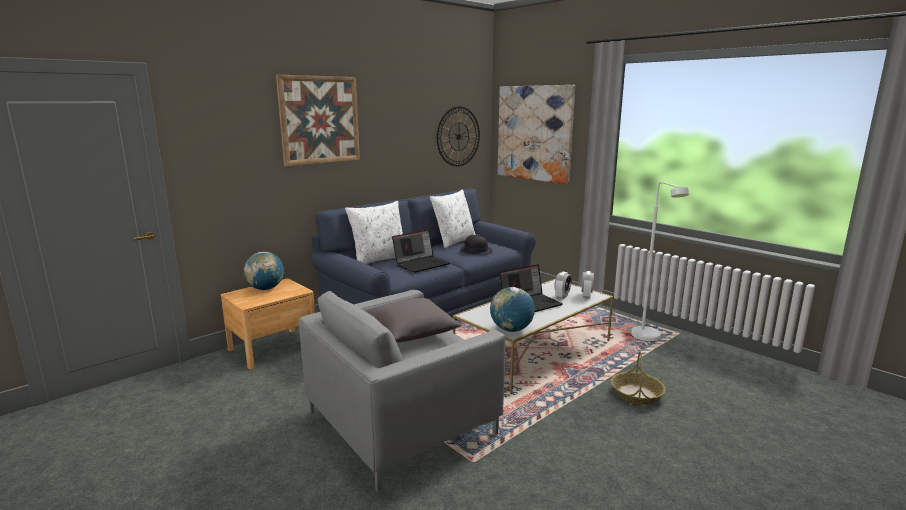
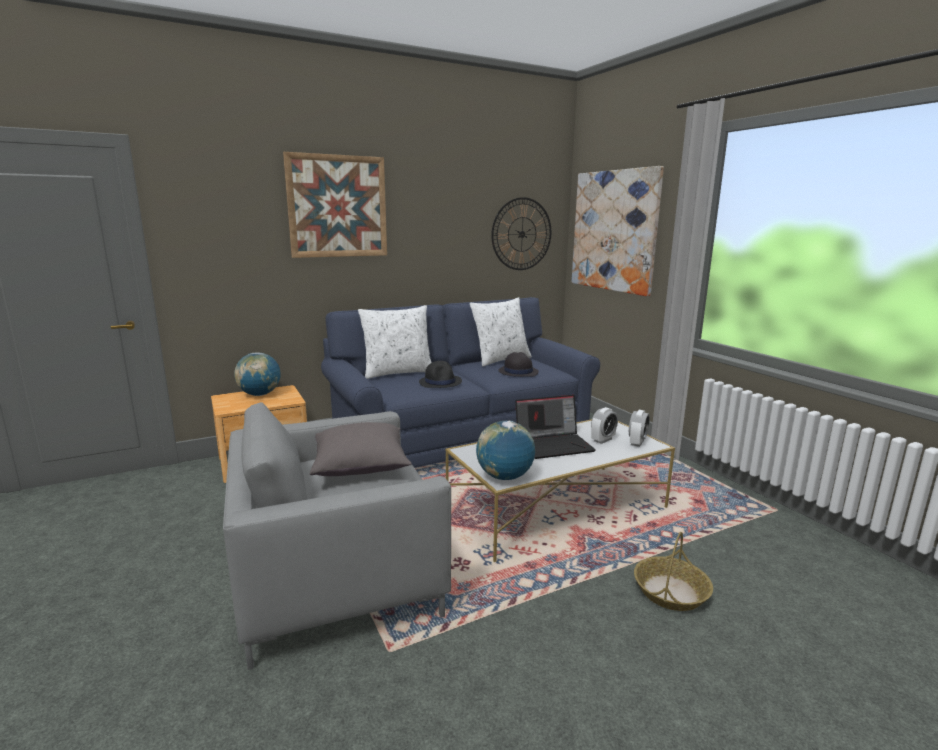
camera: 15 degrees right, 0 degrees up
laptop [392,229,450,273] -> black hat [419,361,462,388]
white floor lamp [631,182,689,341] -> none

